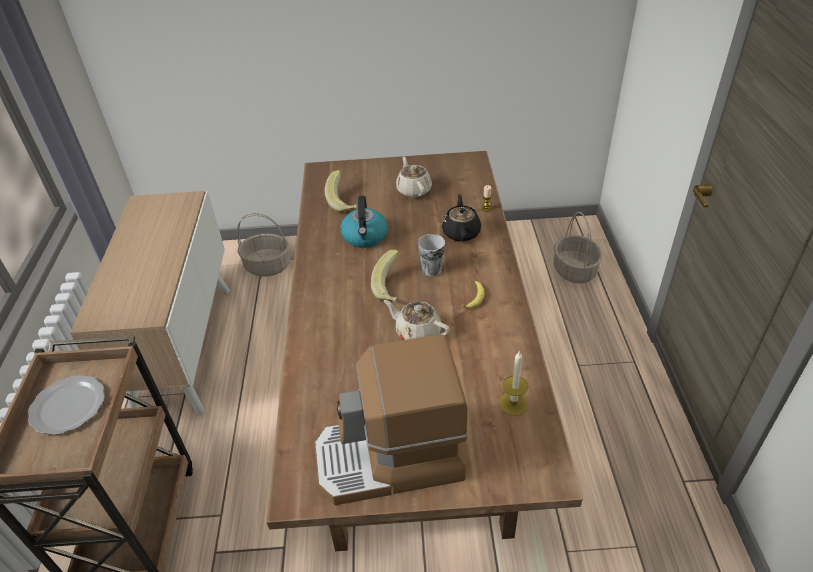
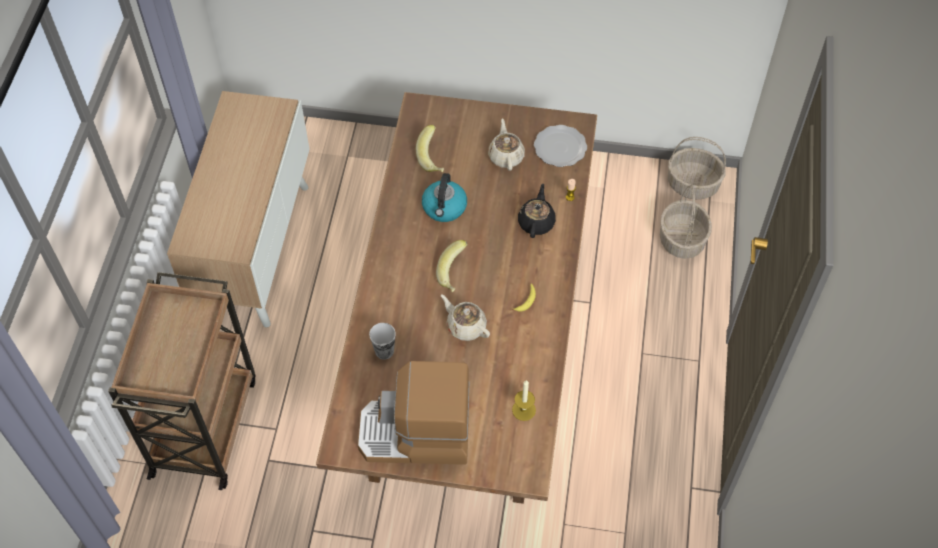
camera: 10 degrees right, 15 degrees up
plate [28,375,105,435] -> plate moved to [534,125,587,167]
basket [237,213,290,277] -> basket moved to [668,137,726,200]
cup [418,234,445,277] -> cup moved to [369,323,396,360]

